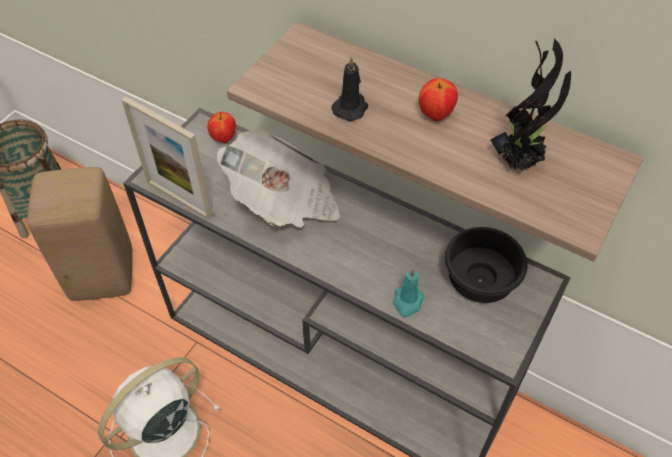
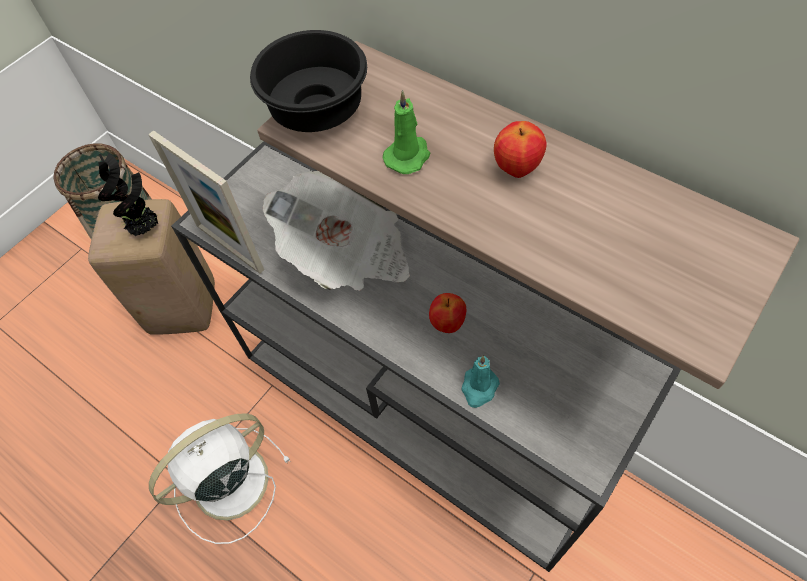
camera: 10 degrees right, 5 degrees up
apple [207,112,236,143] -> apple moved to [429,293,466,333]
black candle [332,56,368,121] -> green candle [383,90,430,174]
black bowl [445,227,528,303] -> black bowl moved to [250,30,367,132]
potted plant [490,38,571,170] -> potted plant moved to [98,153,158,237]

